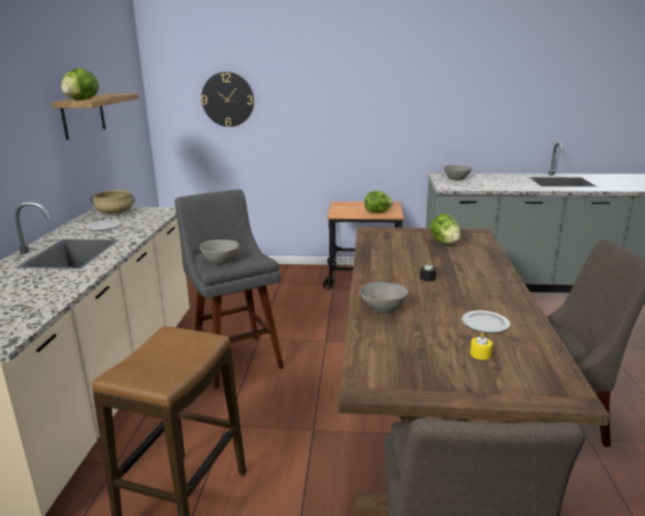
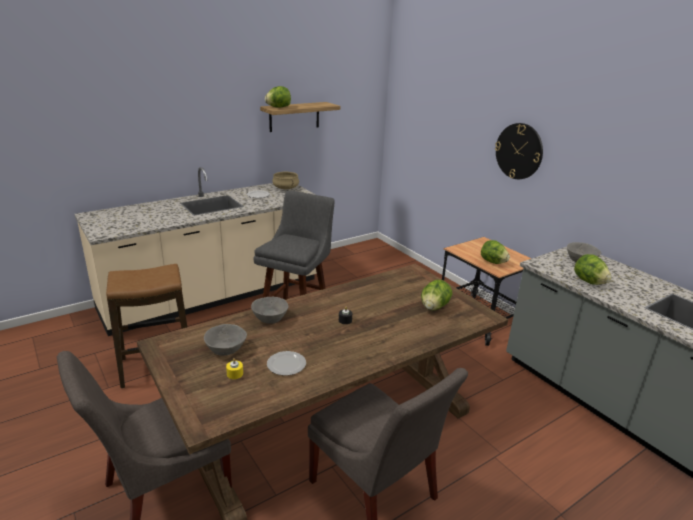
camera: 50 degrees right, 5 degrees up
grey bowl [200,240,239,264] -> grey bowl moved to [204,324,247,356]
wall clock [201,72,254,127] -> wall clock moved to [495,123,543,179]
none -> lettuce [574,254,612,285]

